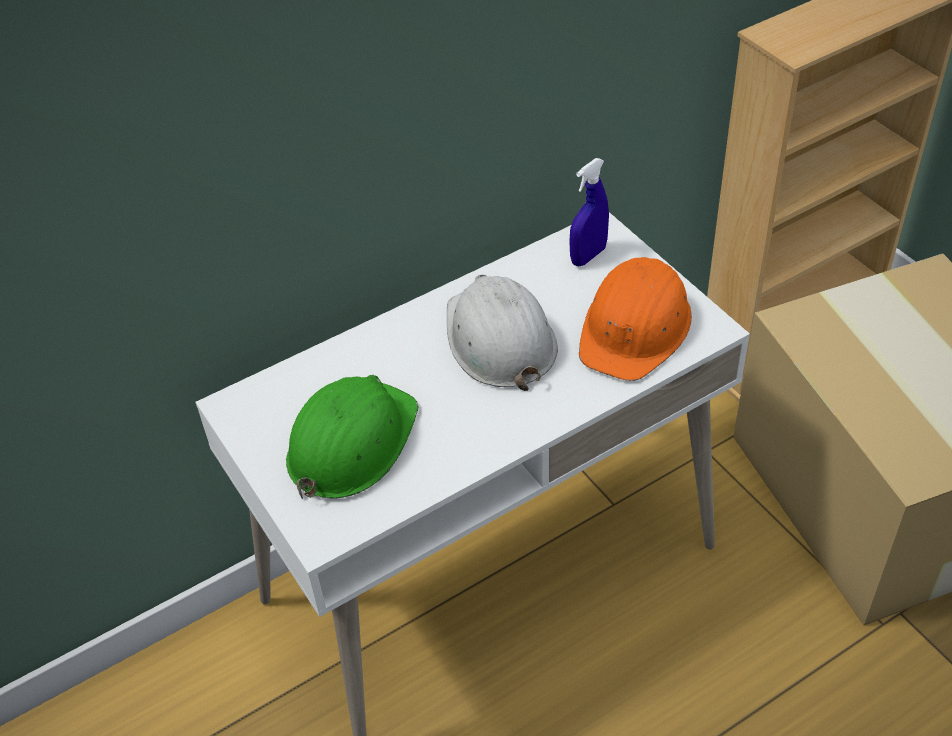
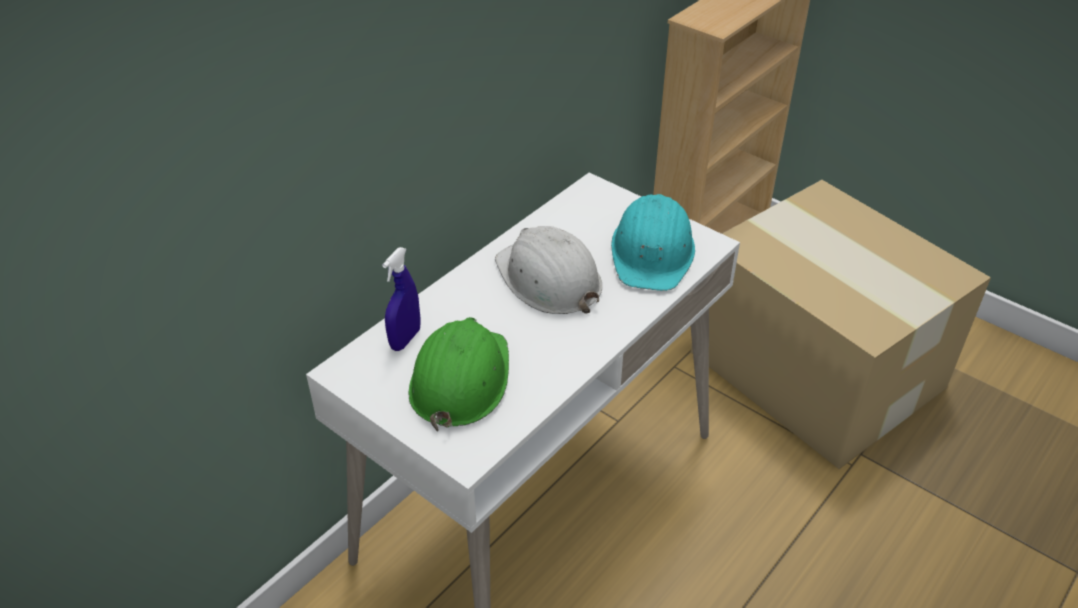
camera: 20 degrees left, 5 degrees down
blue spray bottle [569,158,609,266] -> blue spray bottle moved to [382,247,421,351]
orange hard hat [579,257,692,381] -> turquoise hard hat [611,194,695,291]

